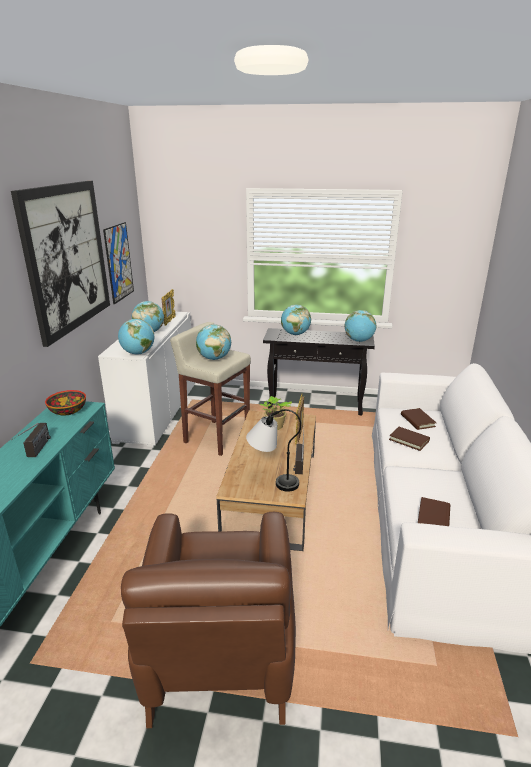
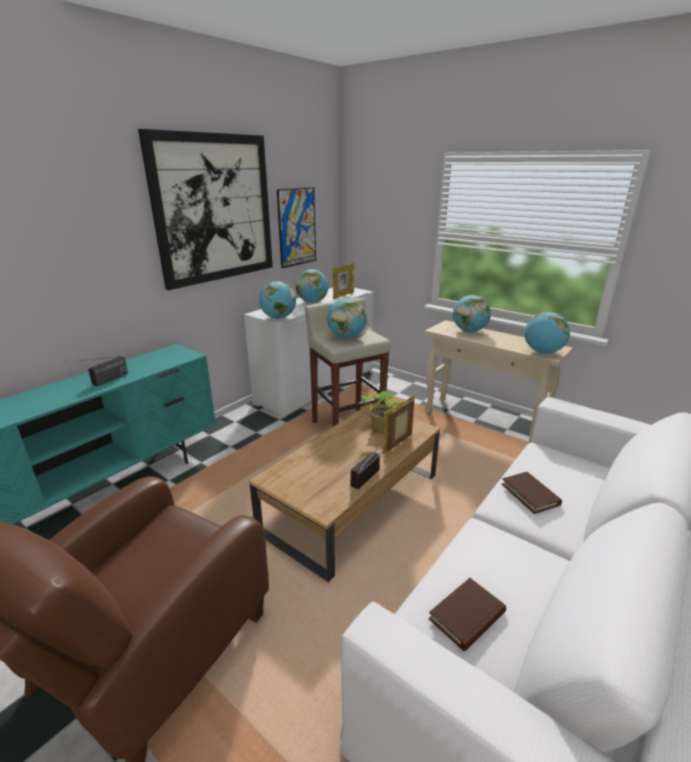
camera: 30 degrees right, 0 degrees up
bowl [45,390,86,416] -> none
table lamp [246,409,301,491] -> none
black console table [263,328,375,415] -> beige console table [425,320,573,443]
brown book [401,408,436,430] -> none

